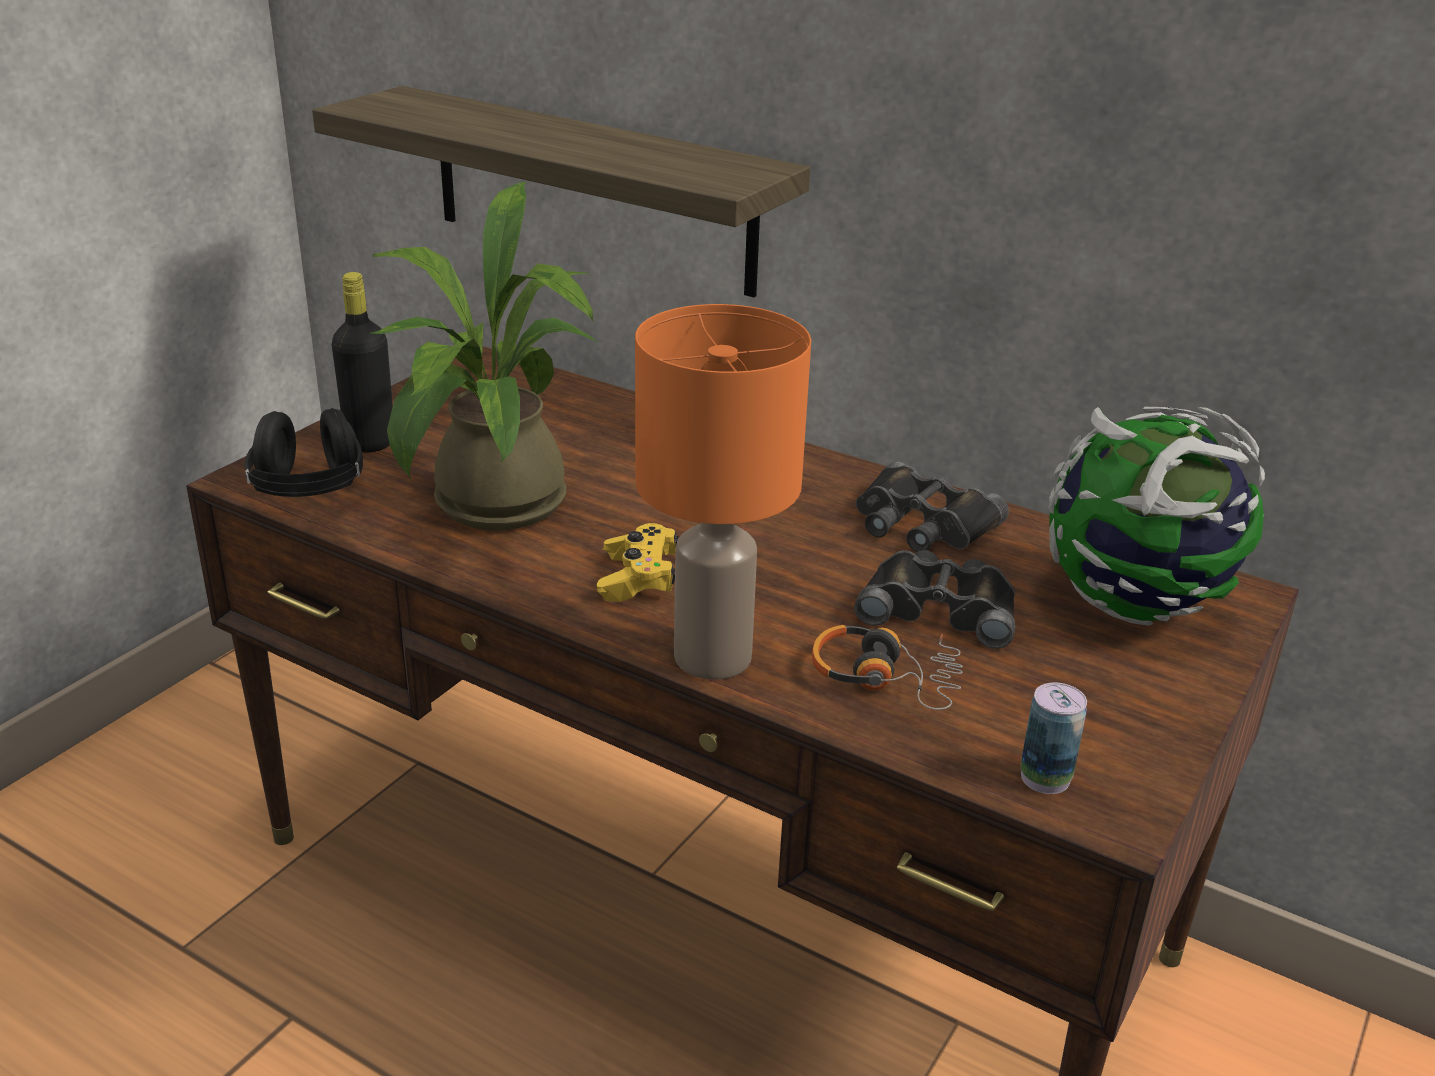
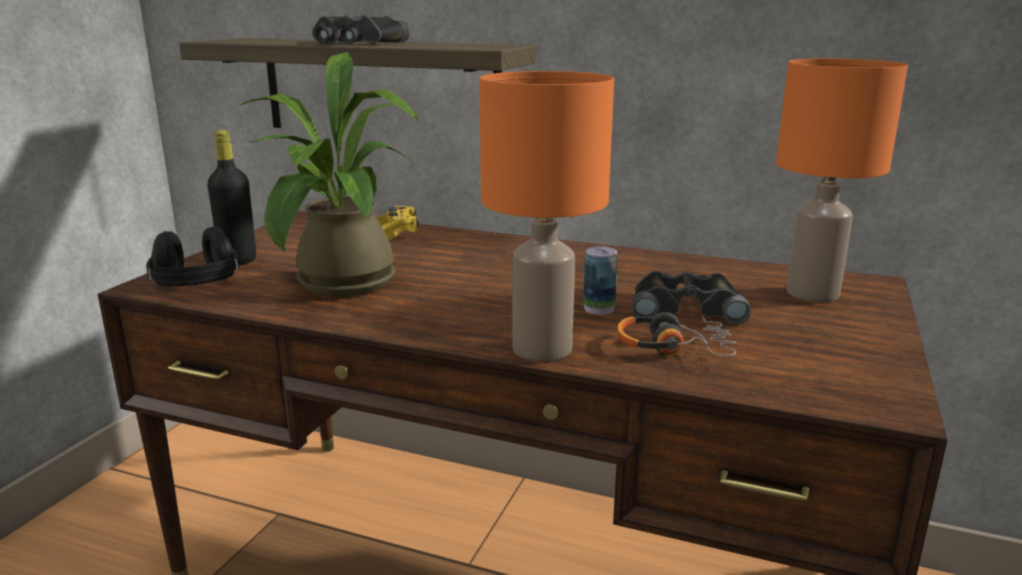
camera: 10 degrees left, 10 degrees down
yellow game controller [597,523,678,602] -> yellow game controller moved to [376,206,419,240]
black binoculars [856,462,1009,552] -> black binoculars moved to [312,15,410,44]
can [1020,683,1087,794] -> can moved to [583,246,618,315]
globe [1048,407,1265,626] -> orange table lamp [776,58,908,302]

